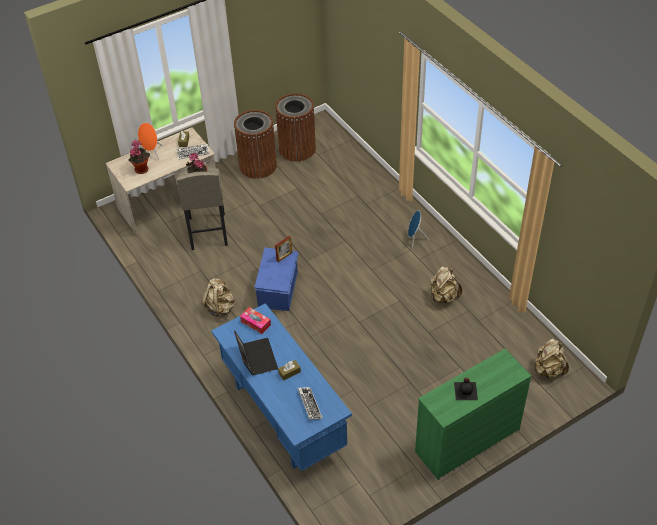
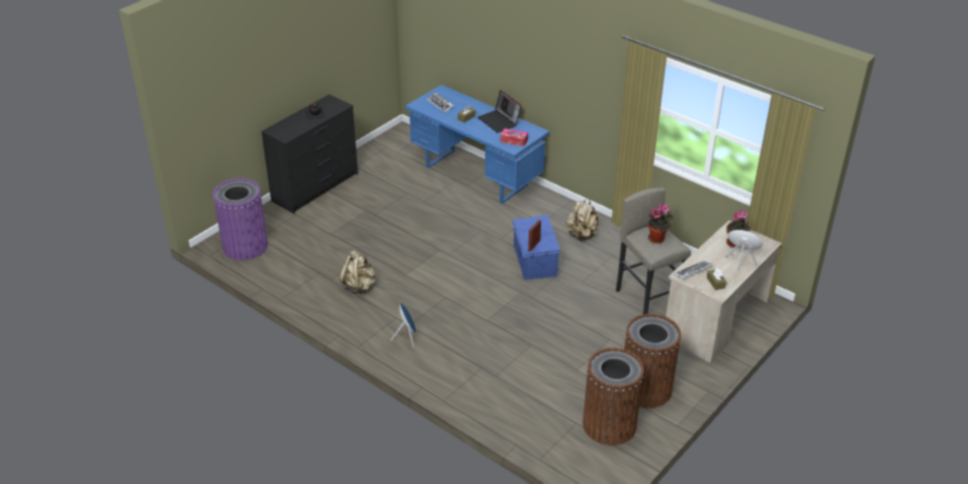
camera: 160 degrees right, 10 degrees down
green dresser [415,349,531,480] -> black dresser [261,94,358,214]
beige backpack [534,338,569,378] -> purple trash can [213,178,268,260]

